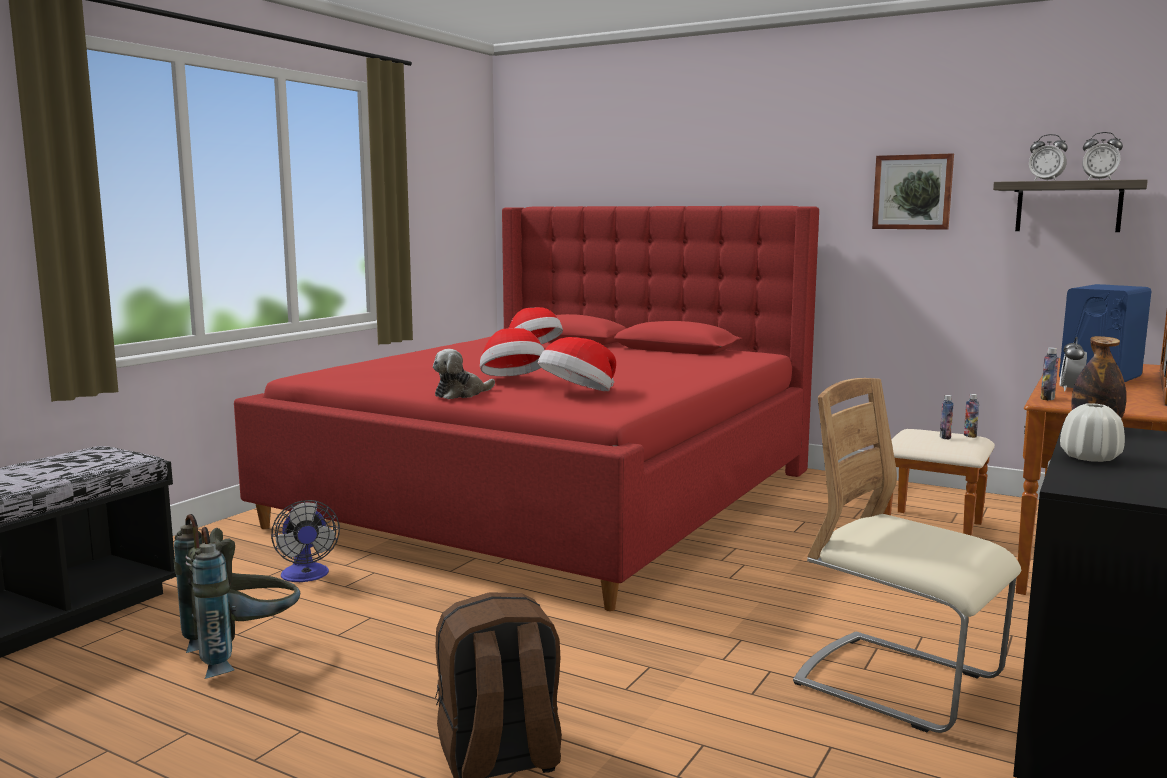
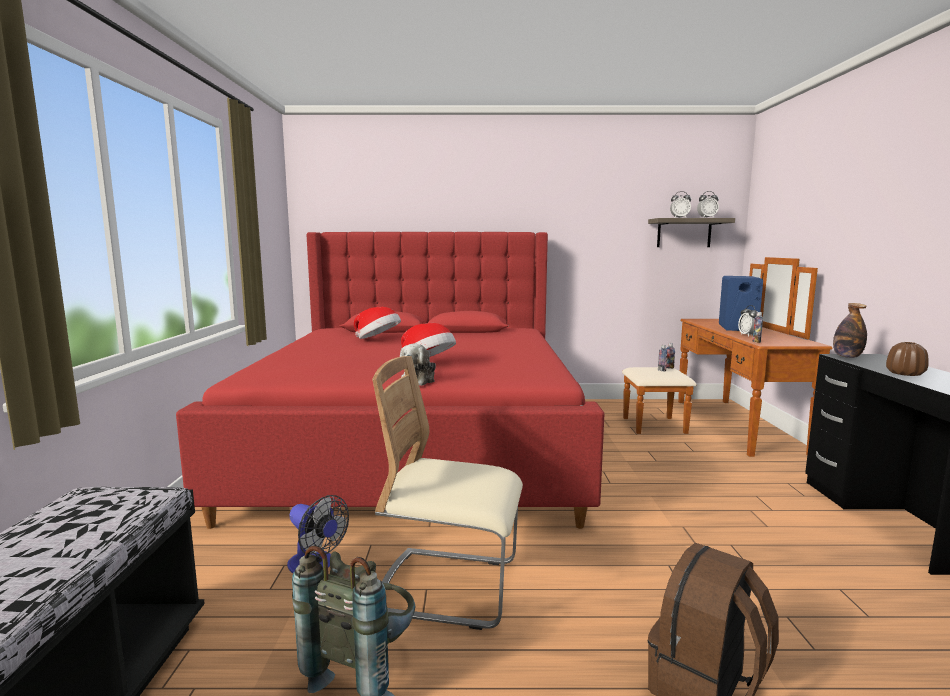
camera: 30 degrees left, 0 degrees up
hat [538,337,616,391] -> none
beige chair [793,378,1021,733] -> beige chair moved to [372,356,523,630]
picture [872,153,954,230] -> none
white vase [1060,403,1125,462] -> brown vase [886,342,929,376]

